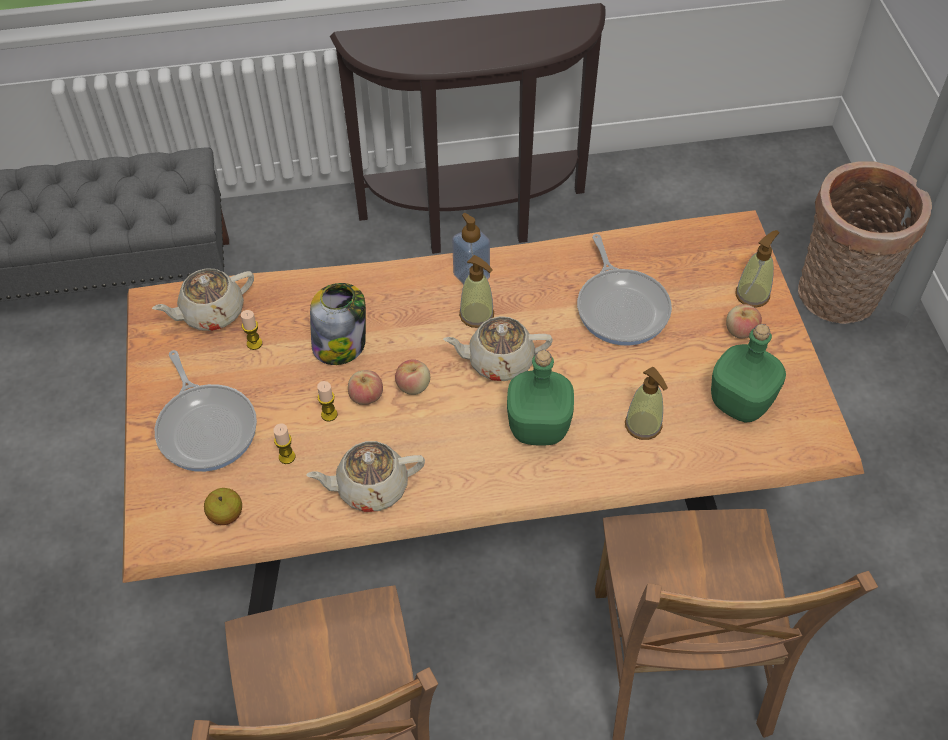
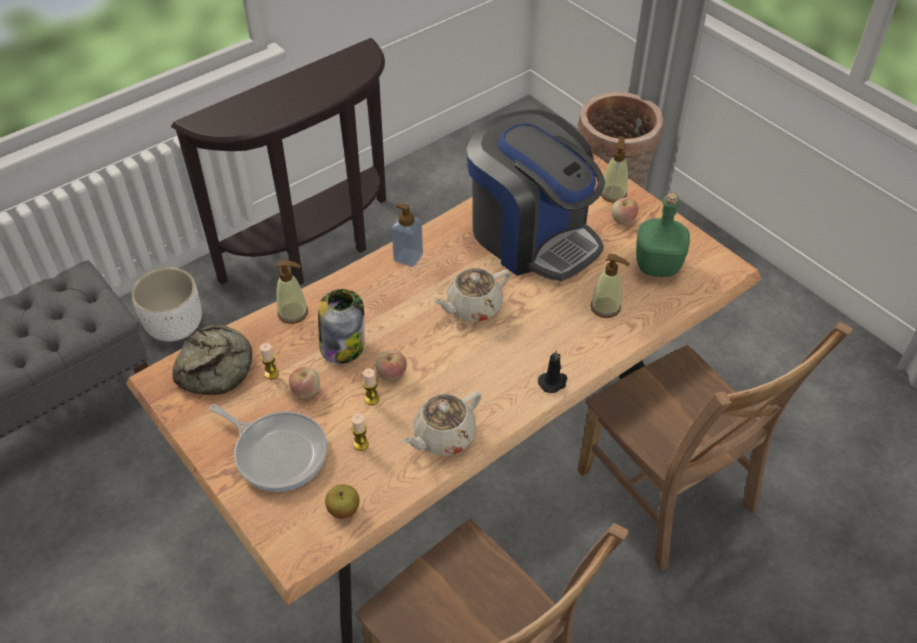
camera: 30 degrees left, 5 degrees down
beige teapot [152,268,254,331] -> bread [172,325,252,395]
apple [395,359,430,395] -> apple moved to [289,367,320,398]
soap dispenser [459,255,494,328] -> soap dispenser moved to [276,260,308,324]
green bottle [507,350,574,446] -> none
frying pan [577,234,672,346] -> coffee machine [466,109,605,281]
none -> white planter [131,267,202,341]
none -> black candle [538,350,567,393]

